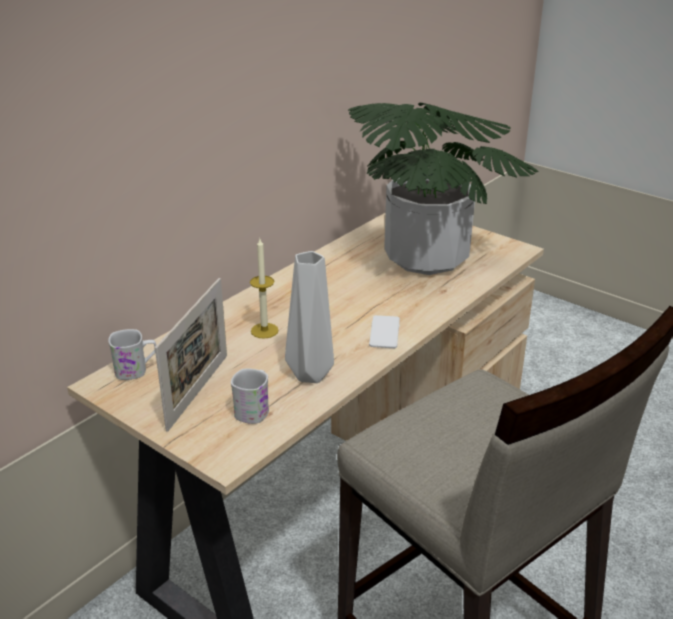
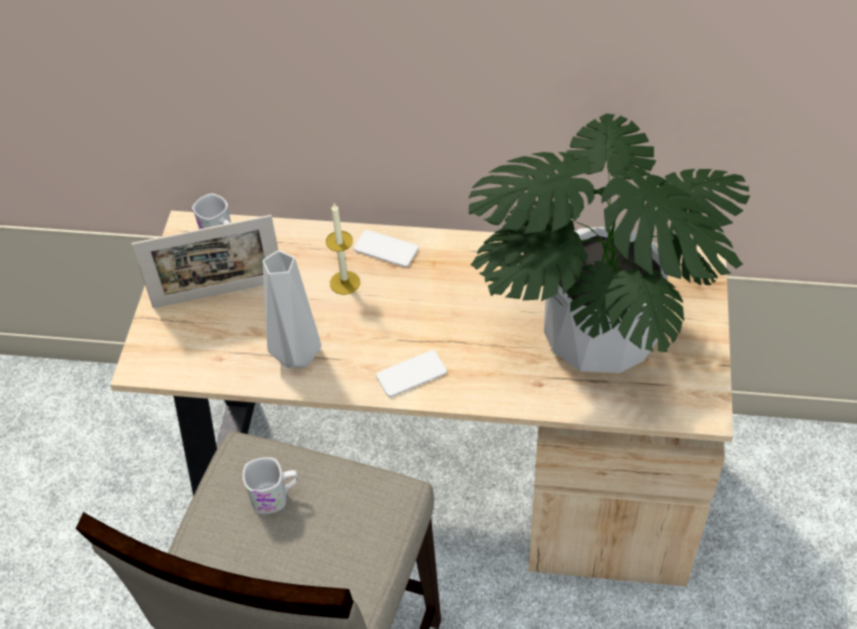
camera: 60 degrees right, 20 degrees up
white mug [231,368,269,424] -> white mug moved to [243,457,299,514]
none -> phone [354,230,419,267]

